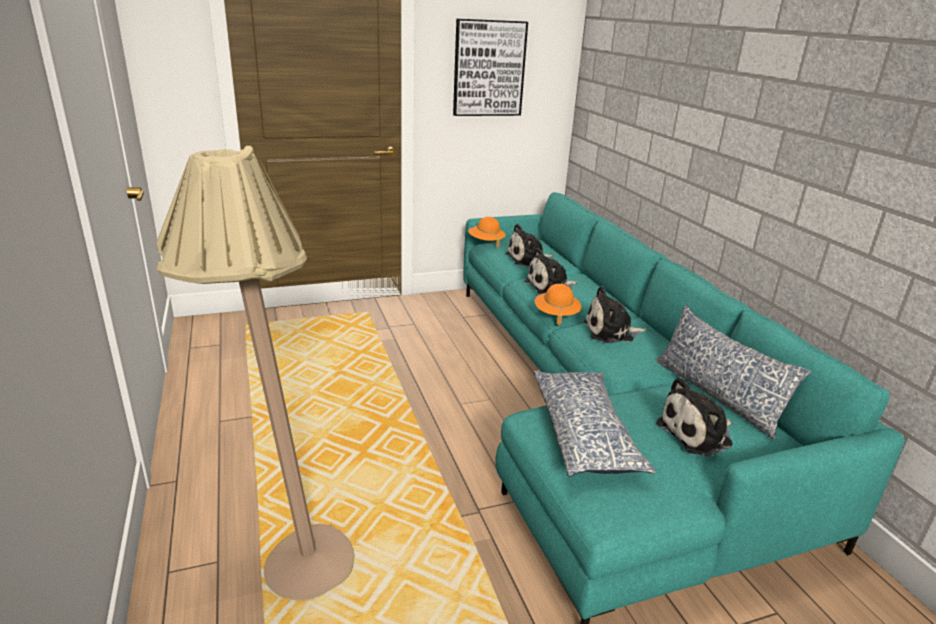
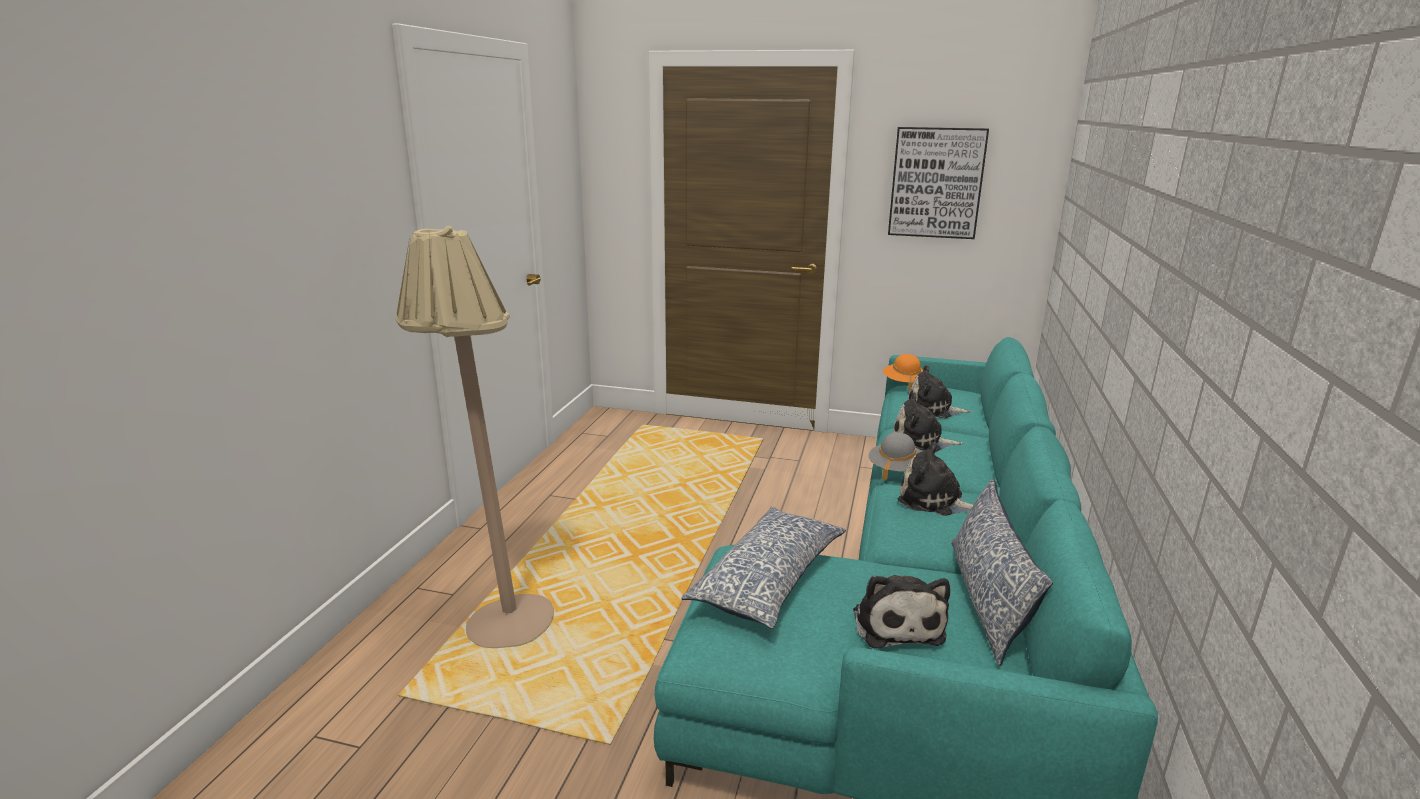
camera: 35 degrees right, 5 degrees down
orange hat [535,284,581,325] -> grey hat [869,432,922,481]
plush toy [656,377,733,457] -> plush toy turned 105 degrees counterclockwise [853,575,950,648]

